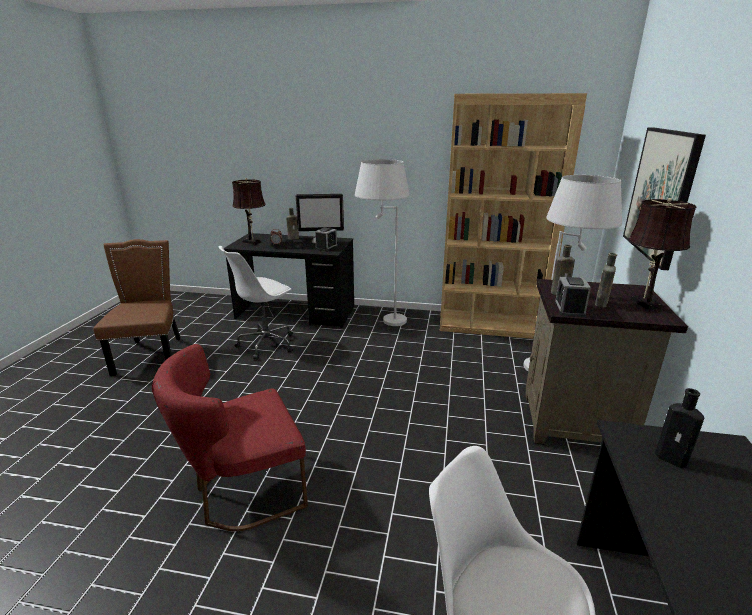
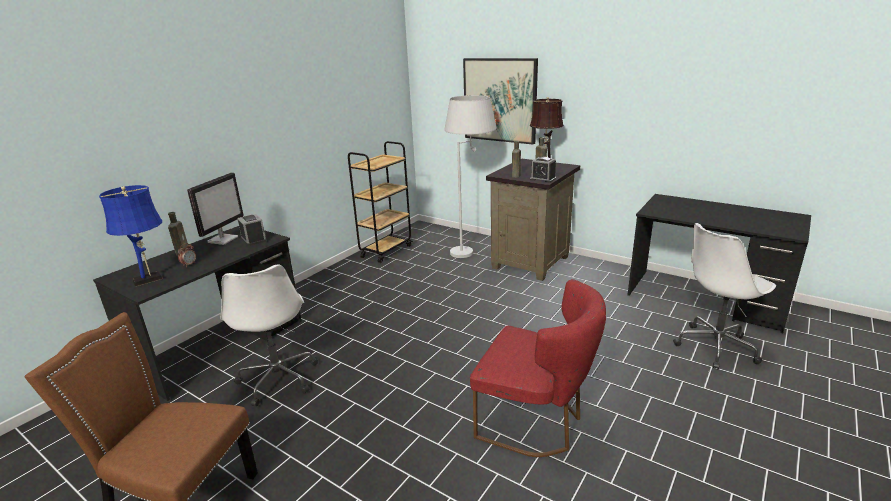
camera: 65 degrees left, 0 degrees up
red chair [152,344,308,531] -> red chair turned 60 degrees counterclockwise [470,279,606,457]
brown table lamp [232,178,266,245] -> blue table lamp [99,185,163,287]
white floor lamp [355,159,410,326] -> none
brown bookcase [440,93,587,339] -> brown cart [348,141,413,263]
black bottle [655,388,705,468] -> none

